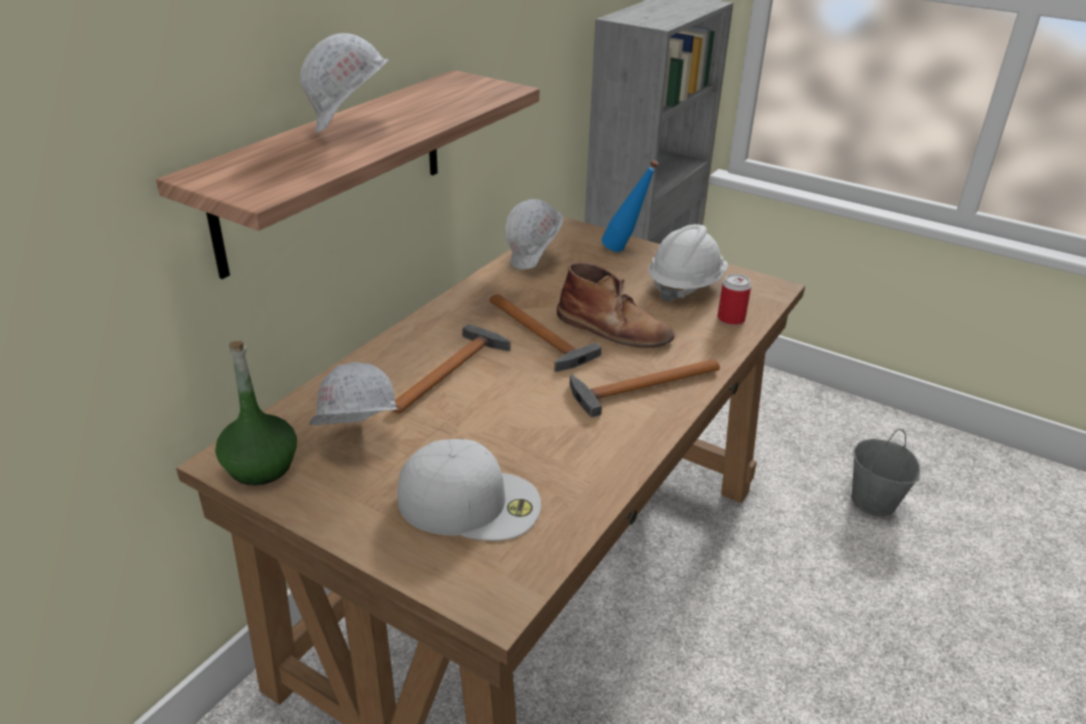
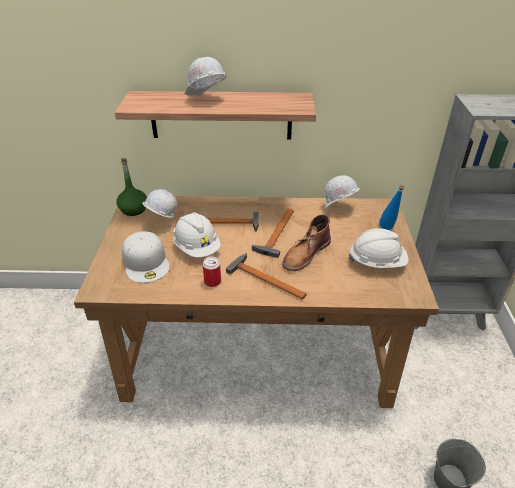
camera: 60 degrees right, 5 degrees up
brown boot [557,262,675,348] -> brown boot turned 45 degrees clockwise [282,215,331,271]
can [717,274,751,325] -> can moved to [203,256,221,287]
none -> white hard hat [173,212,221,257]

